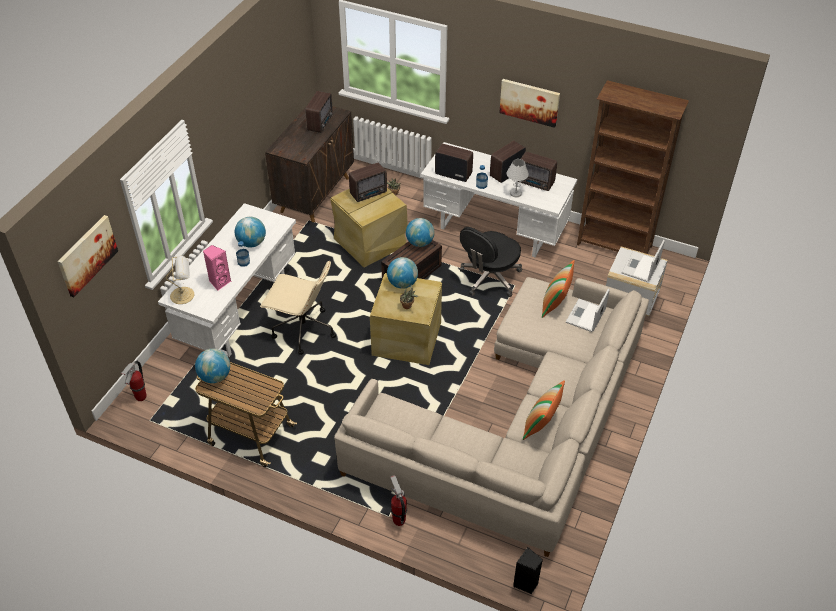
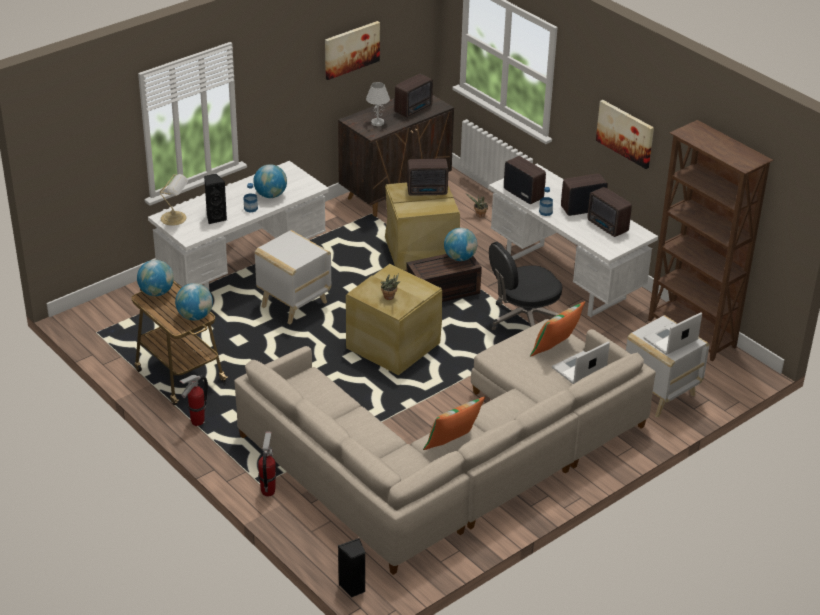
camera: 25 degrees right, 10 degrees down
picture [58,215,118,297] -> picture moved to [325,21,380,80]
fire extinguisher [121,361,146,401] -> fire extinguisher moved to [180,375,208,426]
pink speaker [203,245,231,291] -> black speaker [204,173,227,224]
beige office chair [260,260,336,355] -> white side table [255,230,331,324]
globe [387,257,418,289] -> globe moved to [175,283,213,320]
white table lamp [507,159,529,197] -> white table lamp moved to [366,82,390,126]

